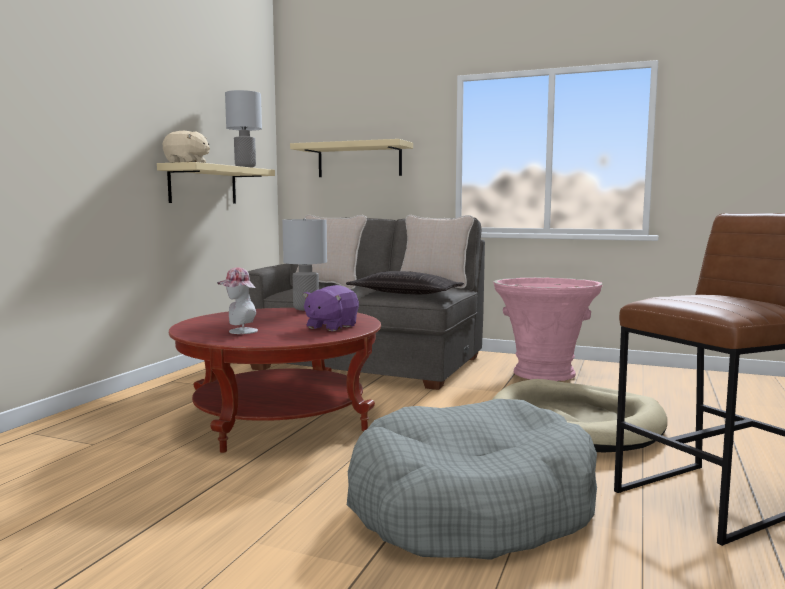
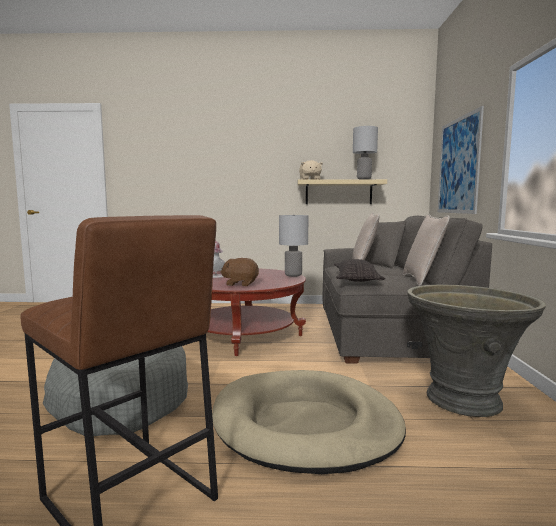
camera: 70 degrees right, 0 degrees up
beige shelf [290,139,413,177] -> picture [438,106,484,214]
purple plush toy [302,285,359,331] -> brown plush toy [220,258,259,286]
pink planter [493,277,603,381] -> grey planter [407,284,546,417]

